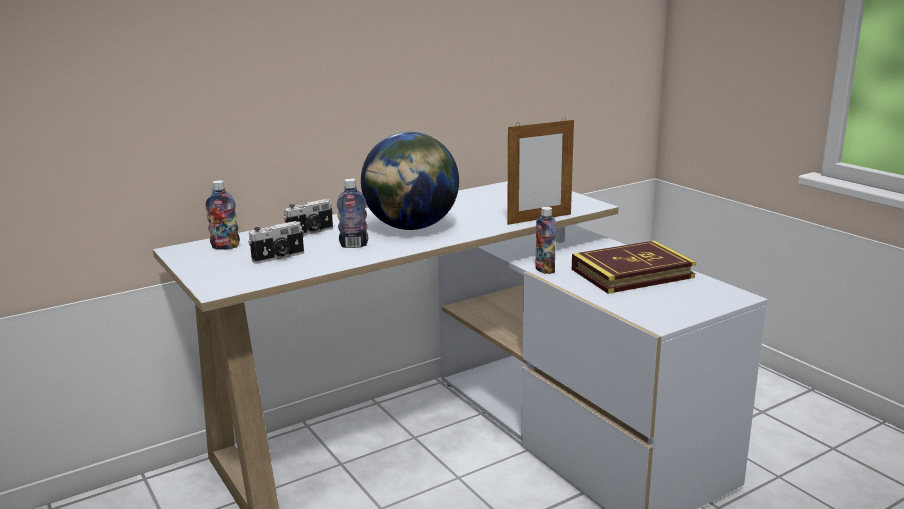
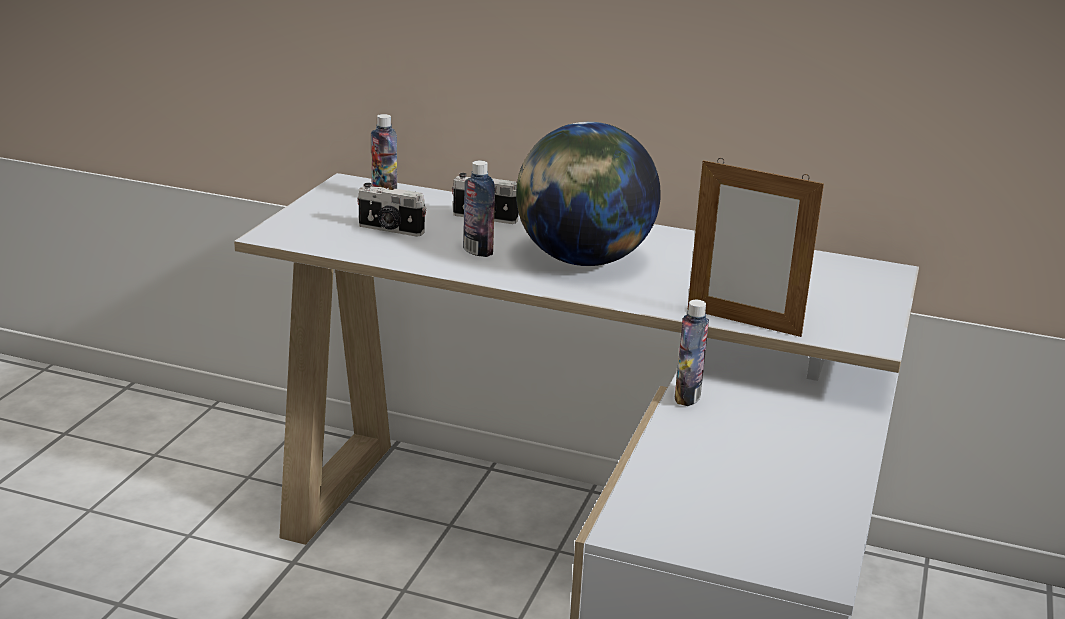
camera: 50 degrees right, 5 degrees up
book [572,240,696,294] -> none

